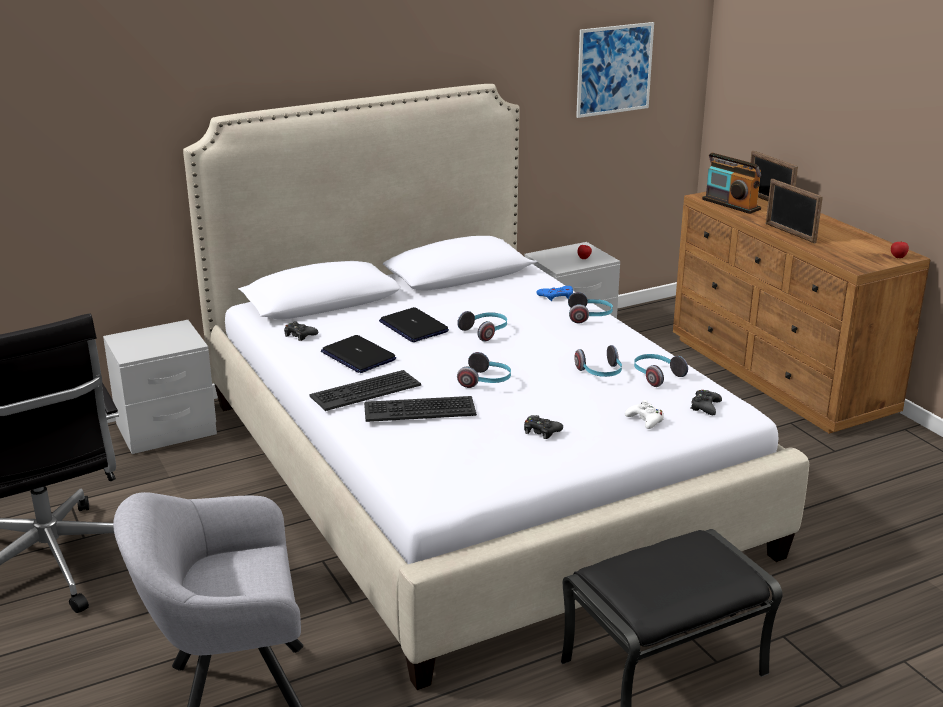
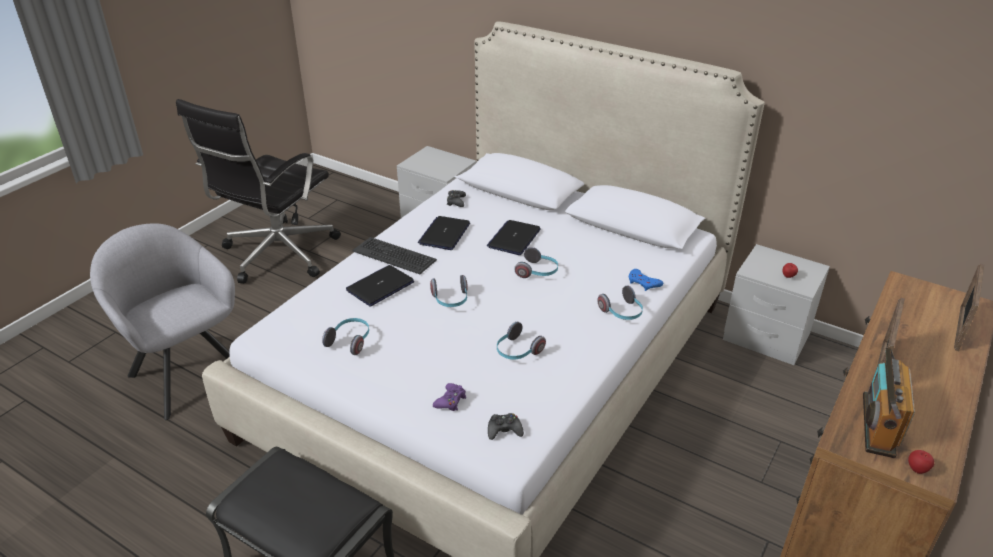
camera: 60 degrees right, 10 degrees up
keyboard [364,396,477,422] -> laptop [346,265,414,306]
black game controller [524,415,563,439] -> none
picture [576,22,654,118] -> none
white game controller [625,400,664,429] -> purple game controller [433,383,466,411]
headphones [634,354,688,387] -> headphones moved to [322,318,369,355]
radio [702,153,761,214] -> radio moved to [863,347,915,458]

